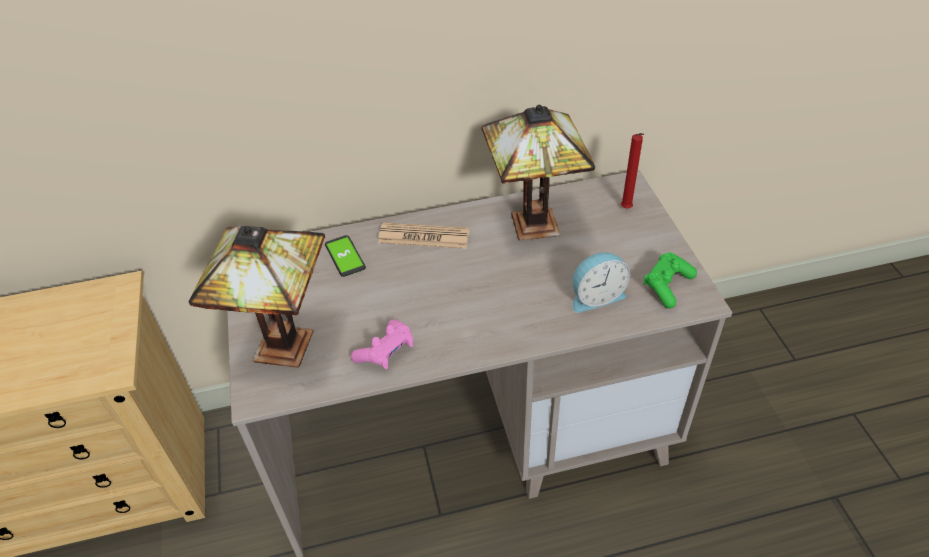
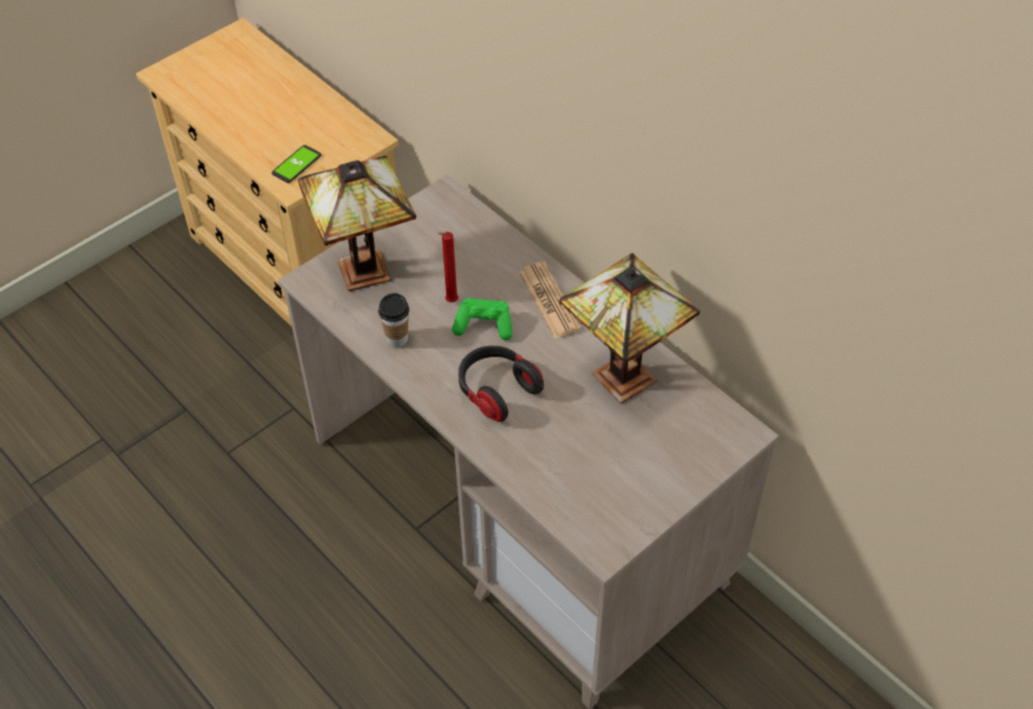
camera: 60 degrees right, 5 degrees up
phone [325,235,366,277] -> phone moved to [272,145,321,183]
pink game controller [351,320,413,369] -> cup [378,293,409,347]
alarm clock [573,252,630,313] -> none
red candle [621,133,644,209] -> red candle moved to [438,232,458,302]
green game controller [644,253,697,308] -> green game controller moved to [452,298,512,340]
none -> headphones [458,346,544,422]

